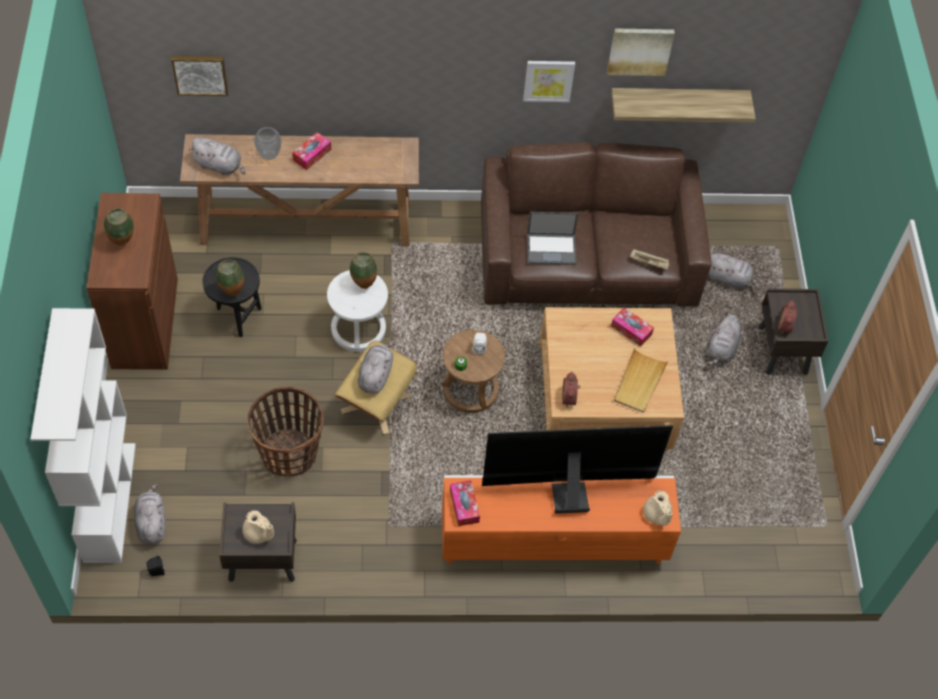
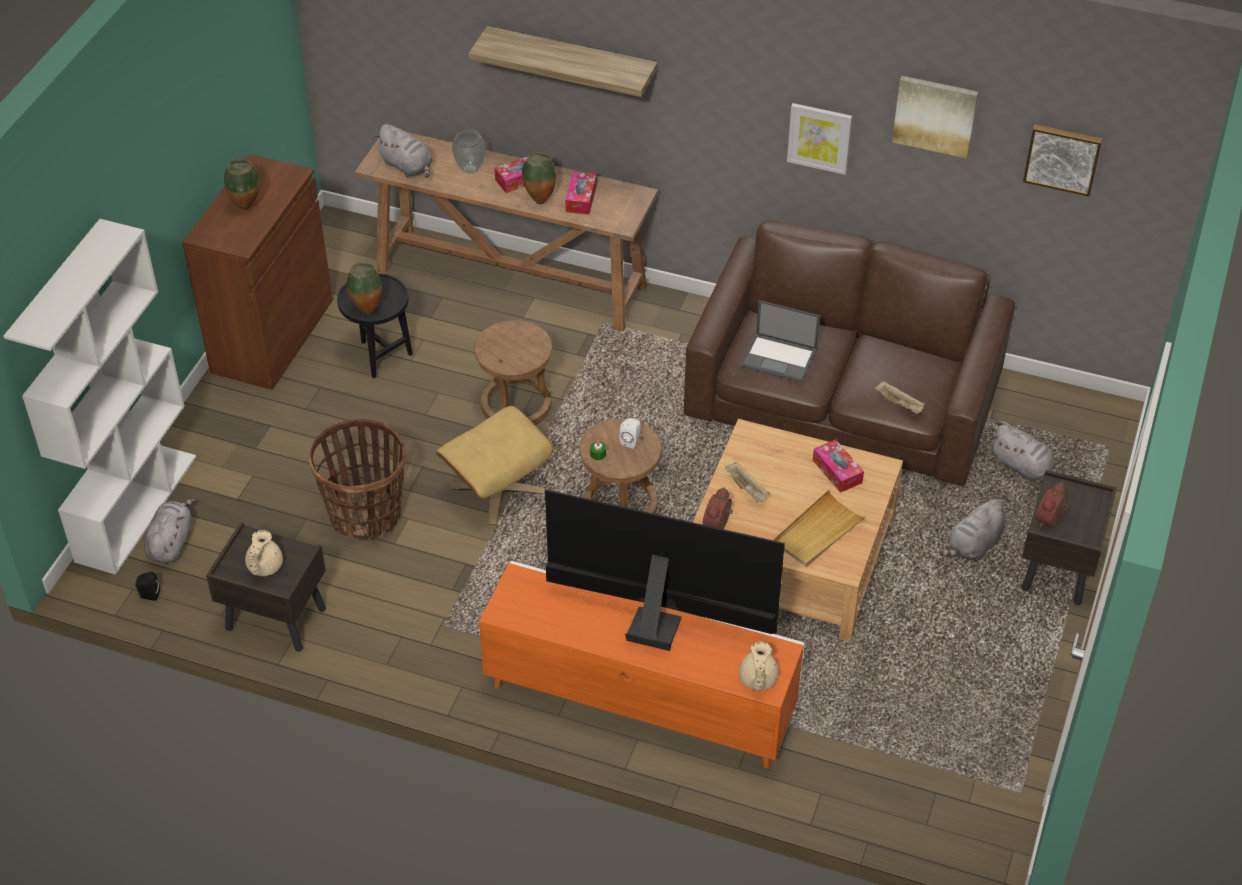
camera: 25 degrees right, 10 degrees down
picture [171,55,228,96] -> picture moved to [1023,124,1102,196]
beige teapot [242,510,274,544] -> beige teapot turned 45 degrees clockwise [245,530,283,576]
white stool [327,270,388,352] -> brown stool [474,320,552,425]
vase [350,252,377,289] -> vase moved to [522,152,556,204]
grey plush toy [358,342,396,394] -> none
tissue box [450,480,480,526] -> tissue box moved to [565,171,597,215]
shelf [611,88,756,123] -> shelf moved to [468,26,658,97]
none -> beige tray [725,462,769,502]

